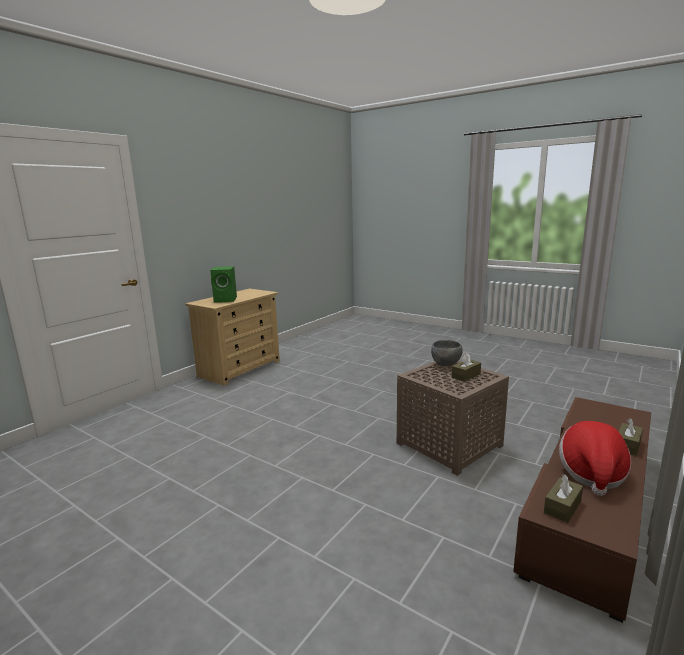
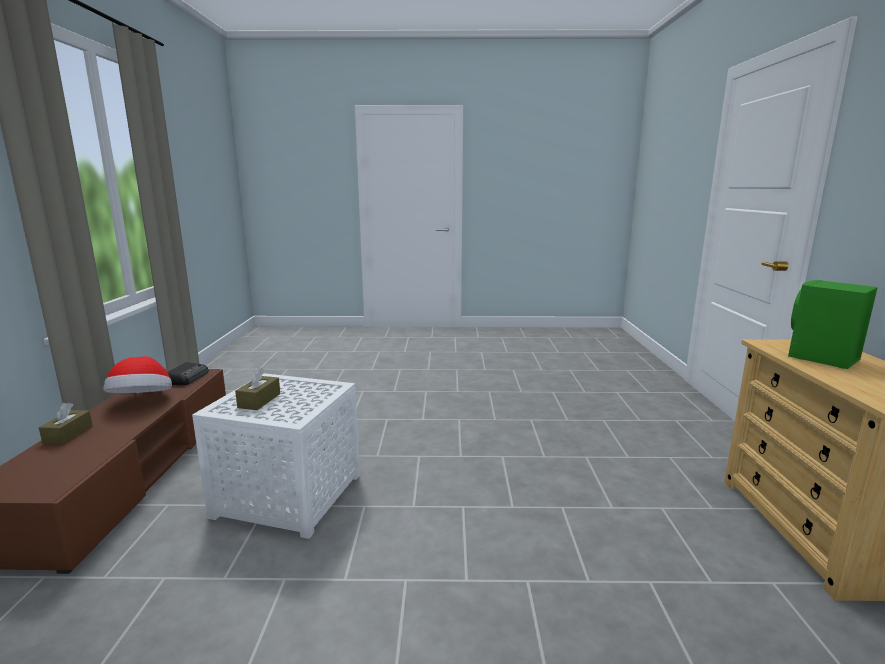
camera: 145 degrees right, 0 degrees up
brown side table [397,361,509,476] -> white side table [192,373,360,539]
grey bowl [431,340,462,366] -> none
brown tissue box [544,474,583,523] -> radio [167,362,209,385]

